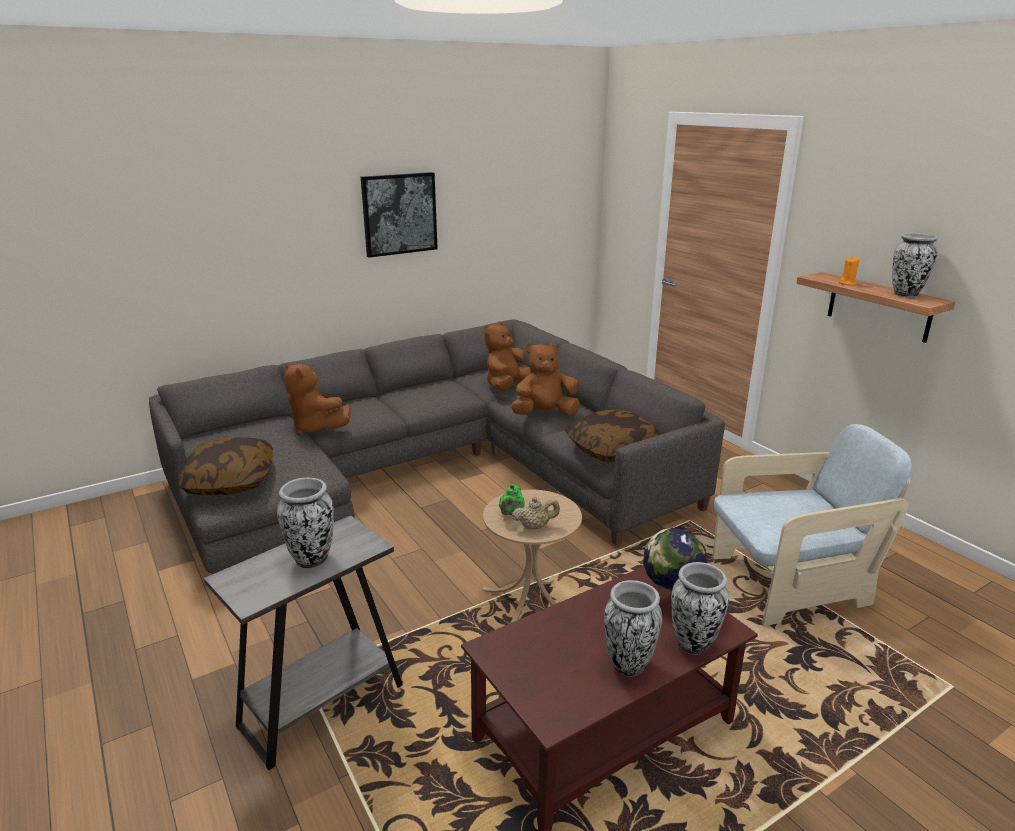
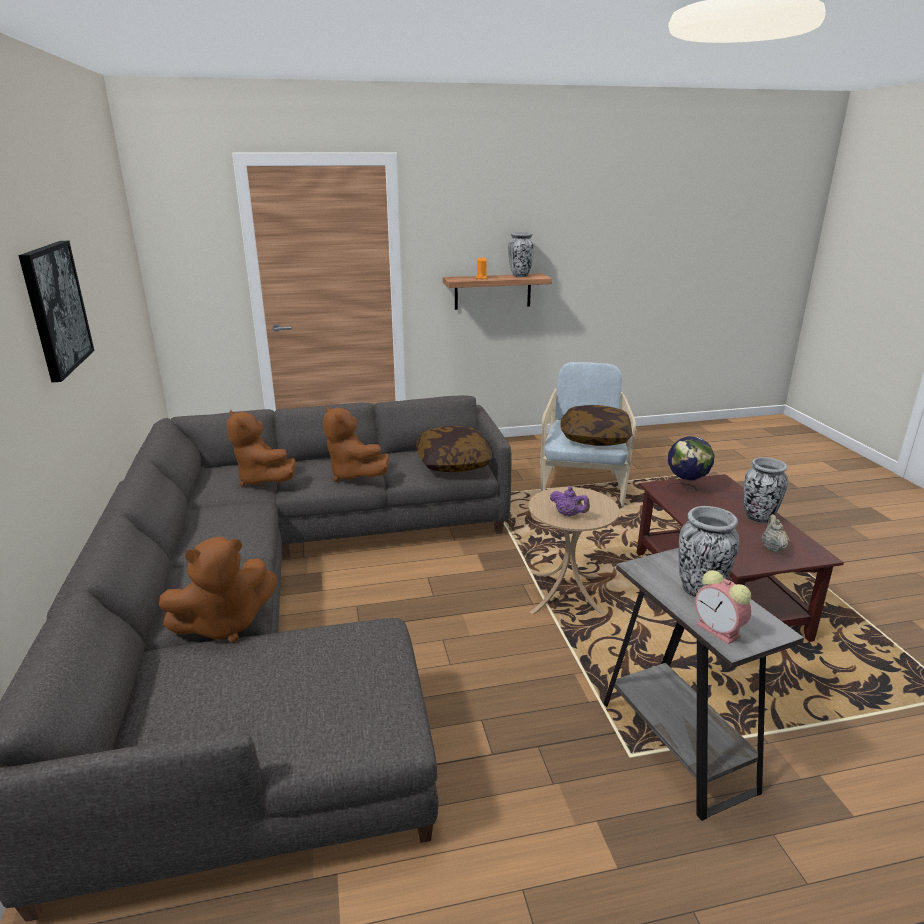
camera: 70 degrees left, 0 degrees up
pillow [179,437,273,495] -> pillow moved to [560,405,633,446]
green teapot [499,484,525,515] -> purple teapot [550,487,590,516]
brown plush toy [511,343,580,415] -> brown plush toy turned 45 degrees counterclockwise [323,406,389,482]
beige teapot [512,497,560,530] -> beige teapot moved to [761,514,790,552]
vase [671,562,729,655] -> none
none -> alarm clock [695,570,751,644]

